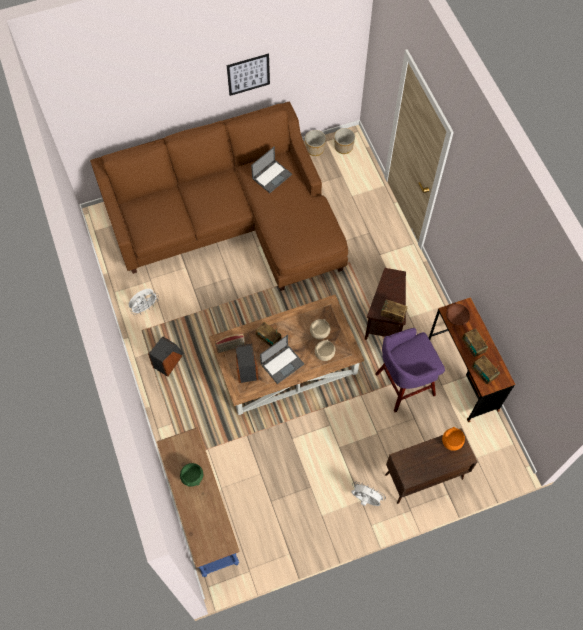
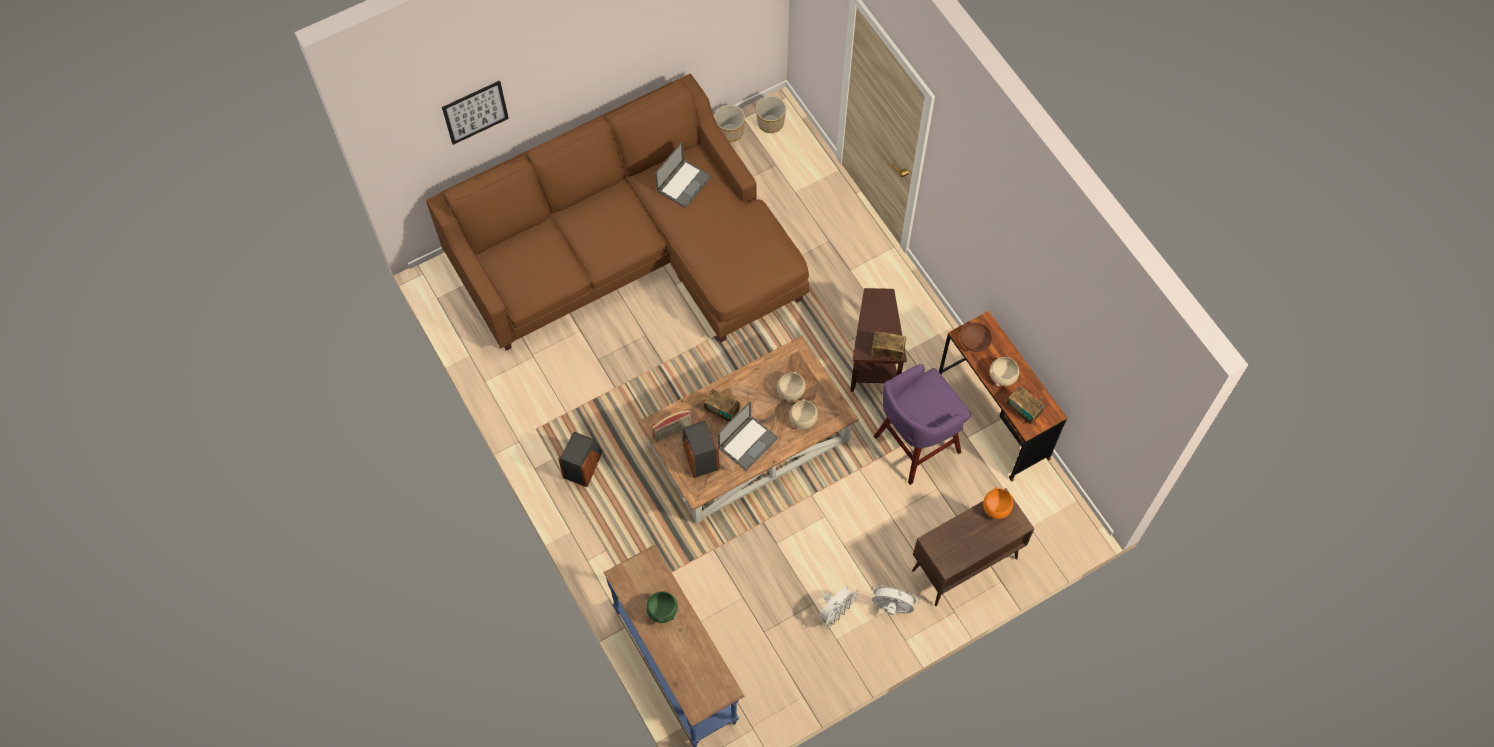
camera: 10 degrees left, 0 degrees up
white fan [129,289,159,315] -> white fan moved to [819,586,859,629]
picture [227,53,270,96] -> picture moved to [442,80,509,145]
radio [462,328,488,357] -> beige bowl [989,357,1019,386]

